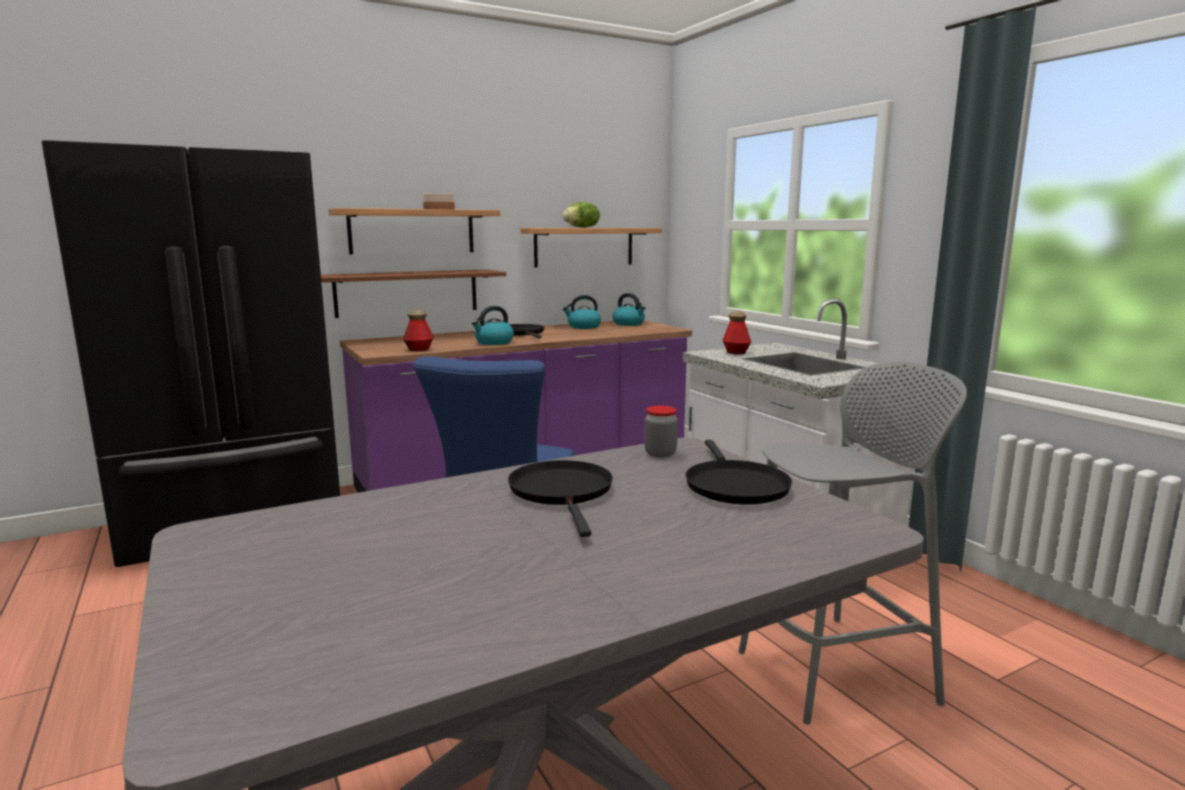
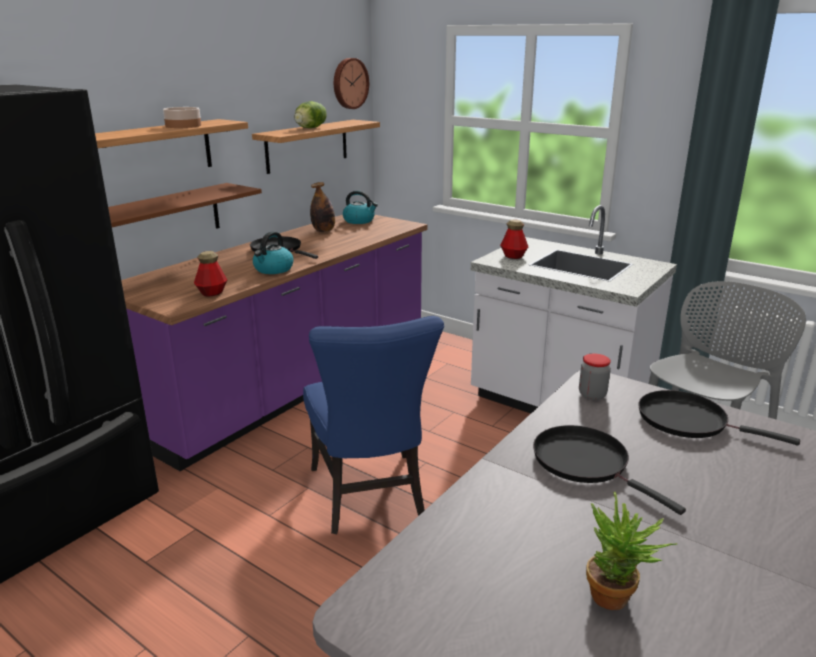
camera: 25 degrees left, 10 degrees up
kettle [563,295,601,329] -> bottle [310,182,335,232]
black frying pan [685,440,792,505] -> black frying pan turned 150 degrees clockwise [638,390,800,446]
none -> wall clock [334,58,369,109]
none -> potted plant [586,492,678,610]

